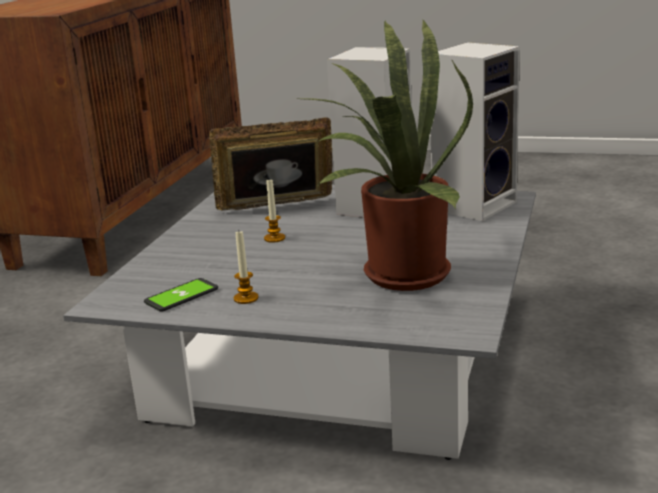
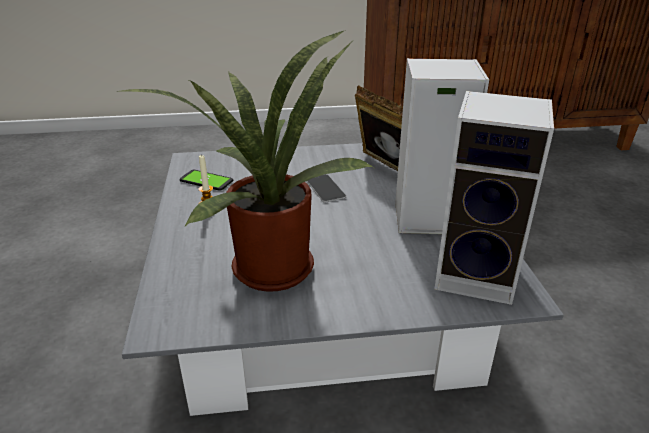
camera: 65 degrees right, 10 degrees up
candle [264,178,285,243] -> phone [307,174,347,202]

